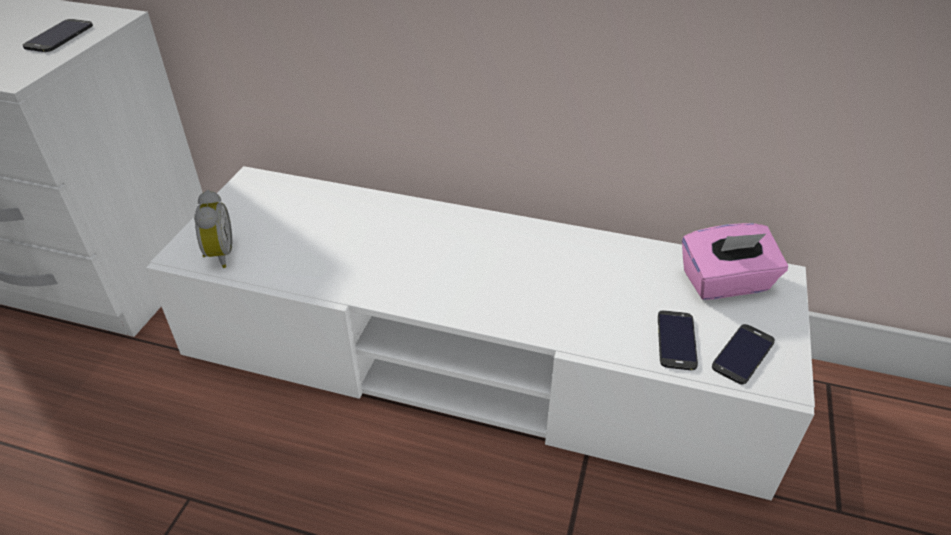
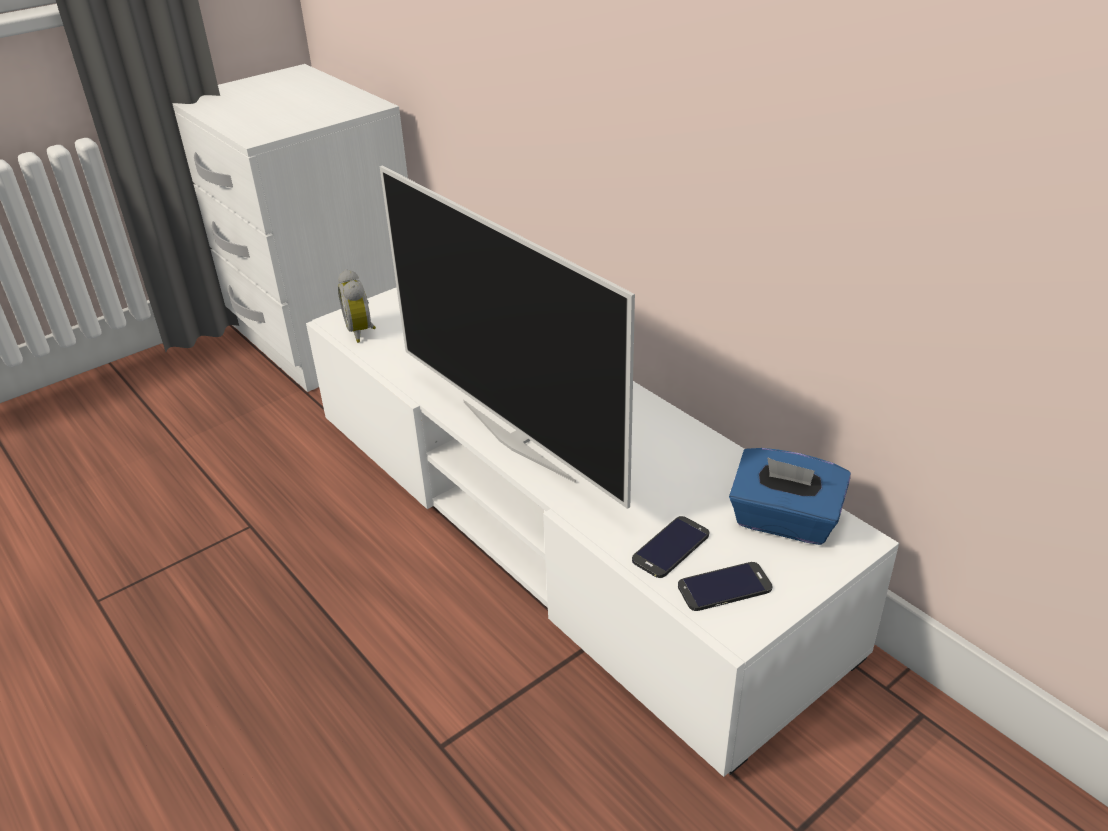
camera: 35 degrees right, 5 degrees down
phone [23,19,93,52] -> none
alarm clock [194,190,232,268] -> alarm clock turned 135 degrees clockwise [338,269,376,343]
pink tissue box [682,223,788,300] -> blue tissue box [729,448,851,545]
none -> television [379,166,635,509]

